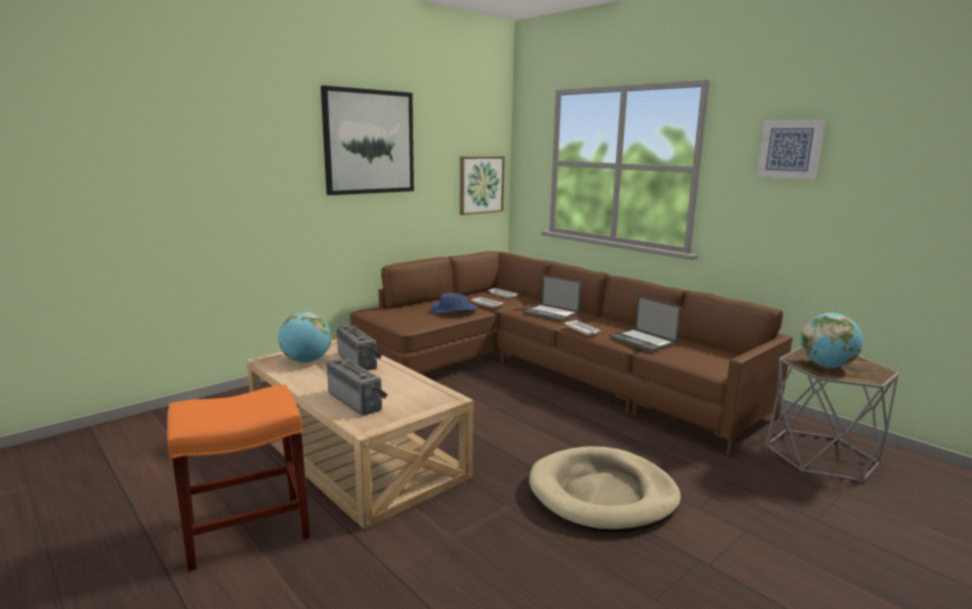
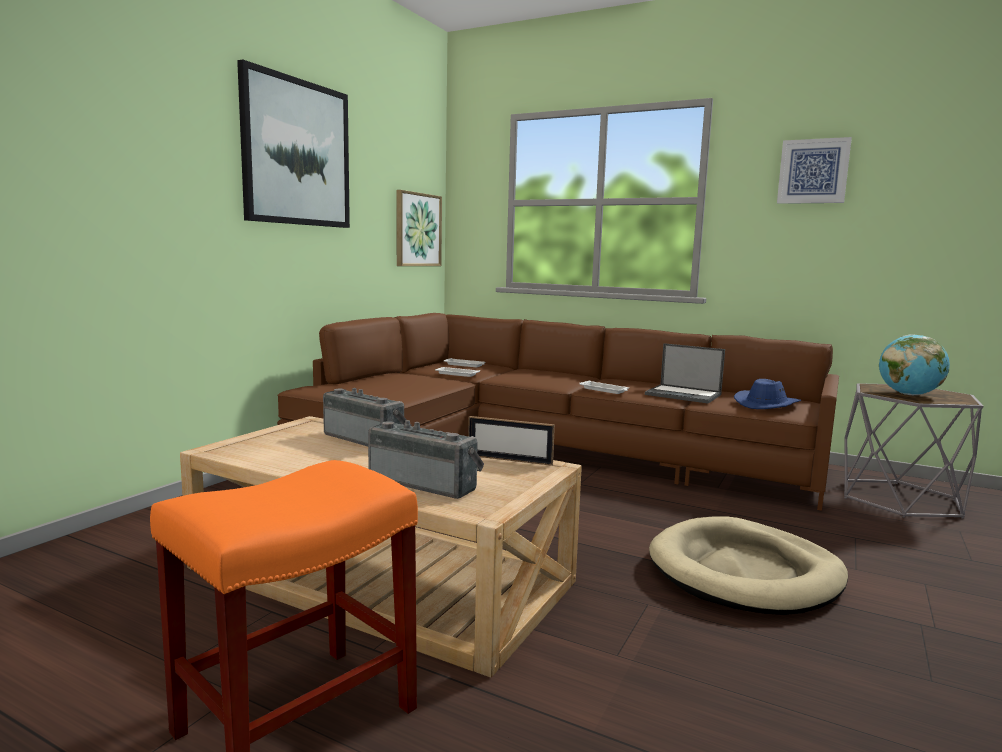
camera: 20 degrees left, 5 degrees down
globe [278,312,331,363] -> none
blue hat [431,293,478,313] -> blue hat moved to [734,379,801,409]
laptop [523,275,581,322] -> none
none -> picture frame [468,416,555,466]

